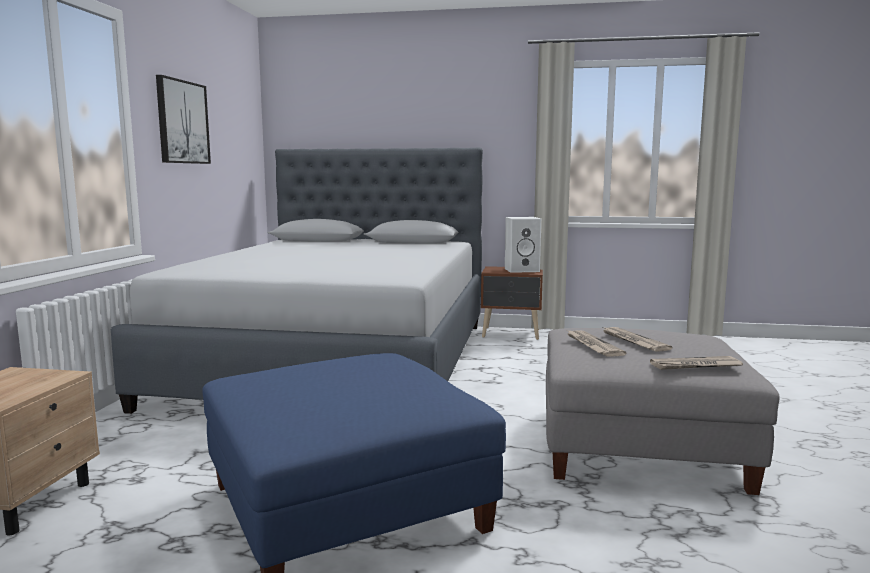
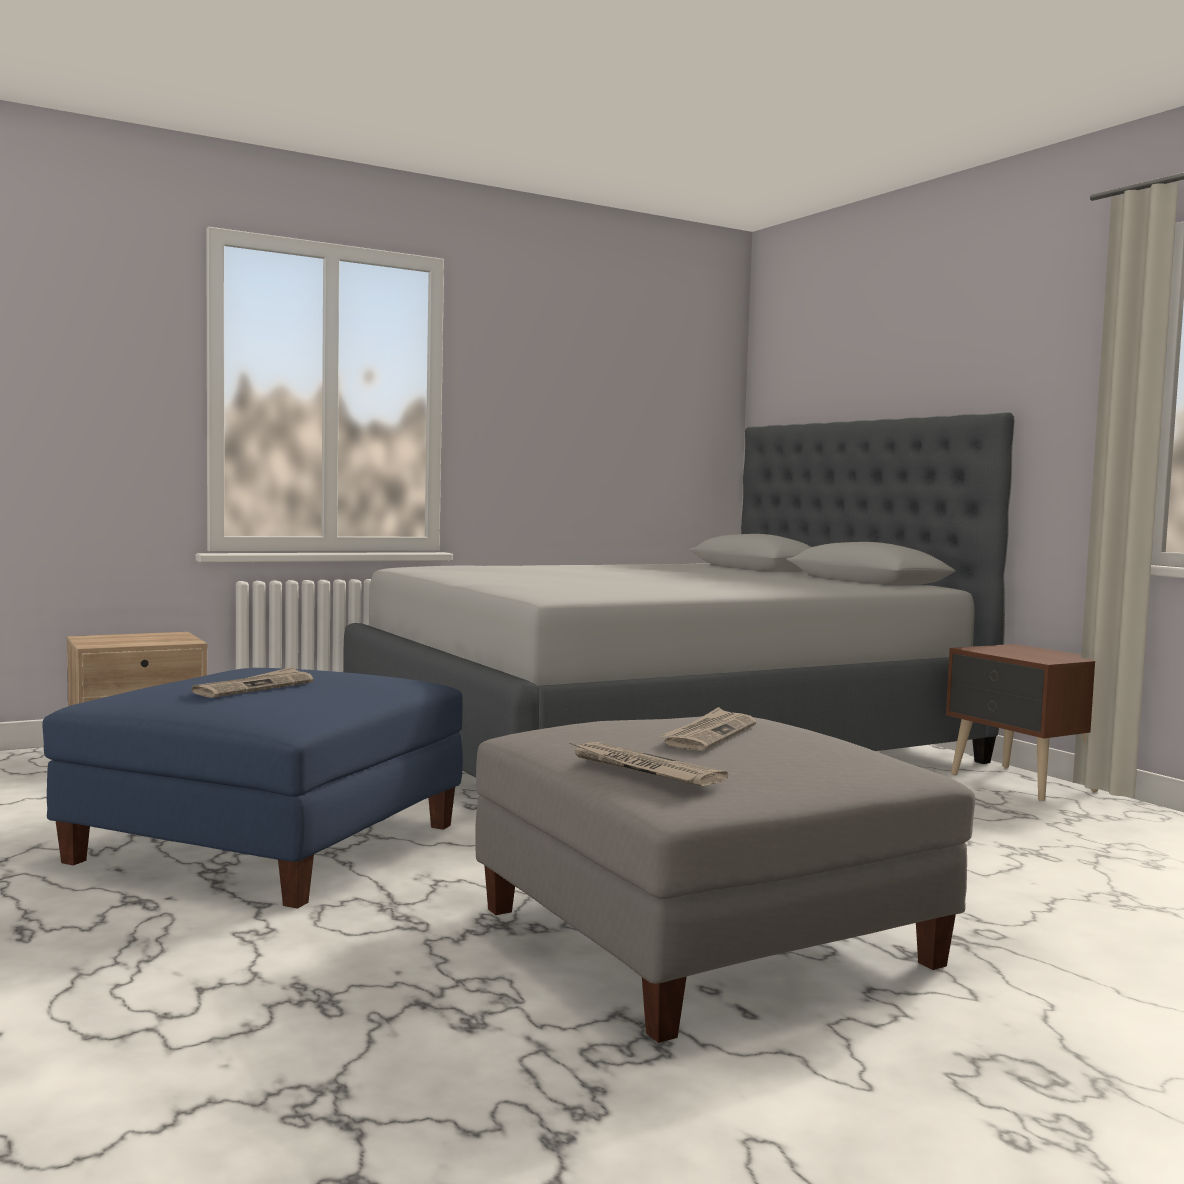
camera: 50 degrees right, 5 degrees down
picture [156,75,211,164] -> none
white speaker [505,217,541,273] -> none
newspaper [567,330,626,357] -> newspaper moved to [191,667,314,698]

